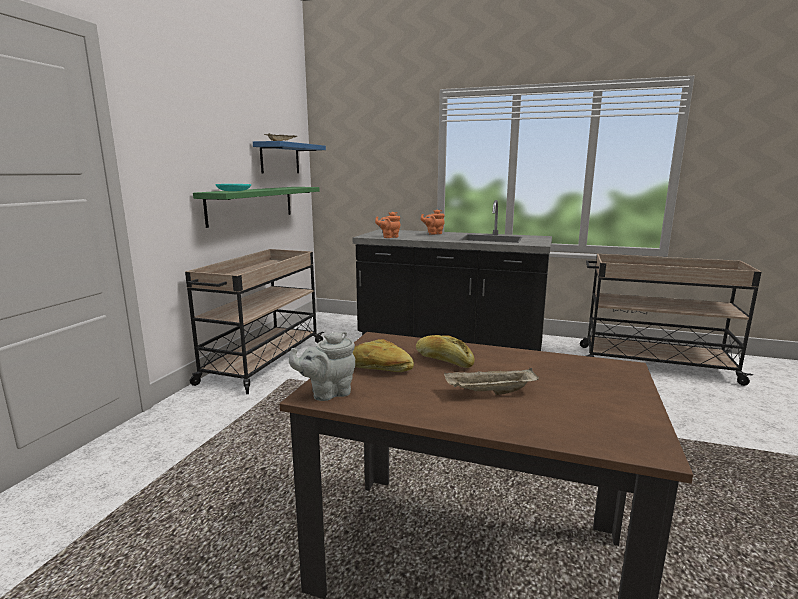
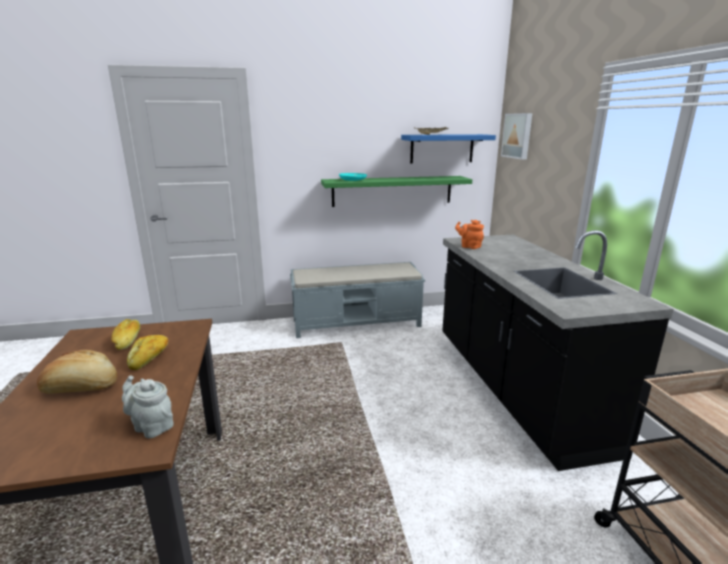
camera: 60 degrees right, 5 degrees up
beige cart [185,249,324,394] -> grey bench [290,262,425,338]
grey teapot [289,331,355,401] -> grey teapot moved to [122,375,174,438]
orange teapot [421,209,445,235] -> none
beige tray [444,368,539,395] -> bread [37,350,118,394]
none -> picture [501,113,532,160]

